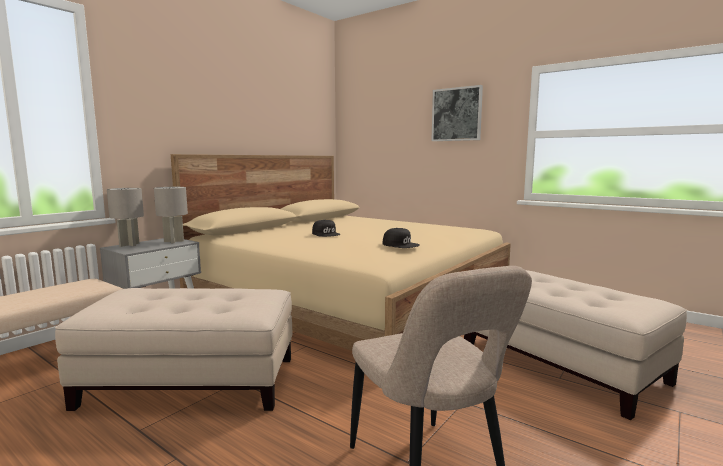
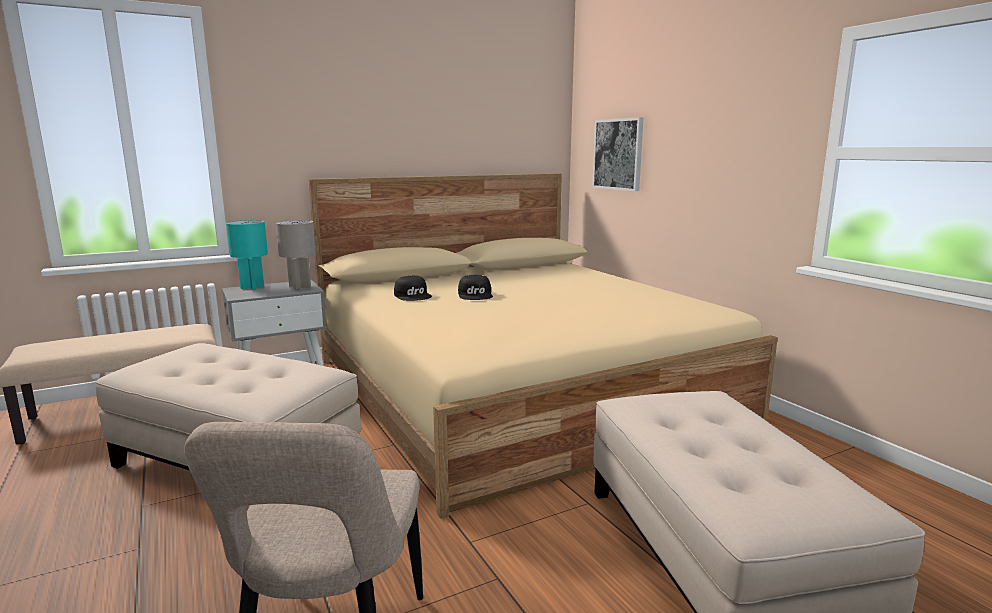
camera: 25 degrees right, 5 degrees up
grey table lamp [107,188,144,247] -> turquoise table lamp [226,220,268,290]
black cap [383,228,419,248] -> black cap moved to [394,276,432,301]
picture [431,85,483,141] -> picture moved to [592,117,644,191]

